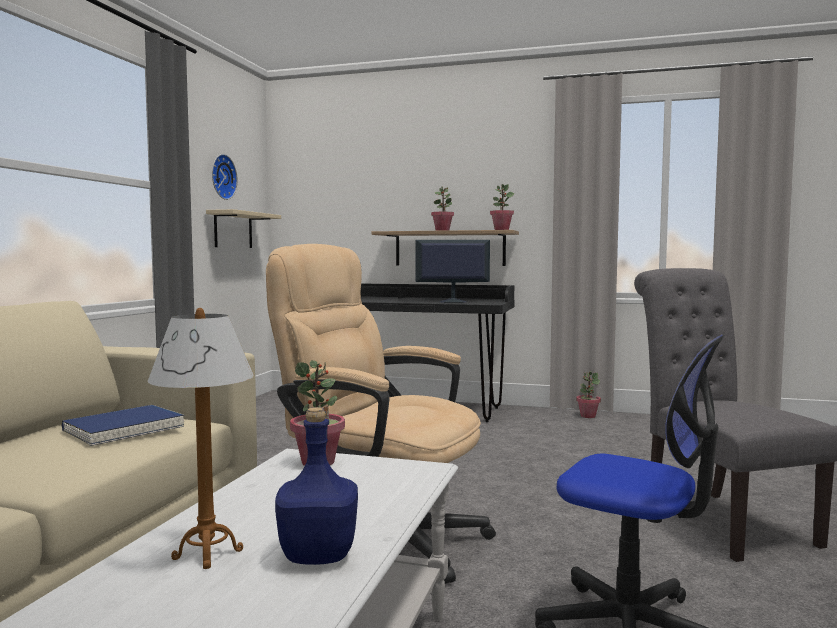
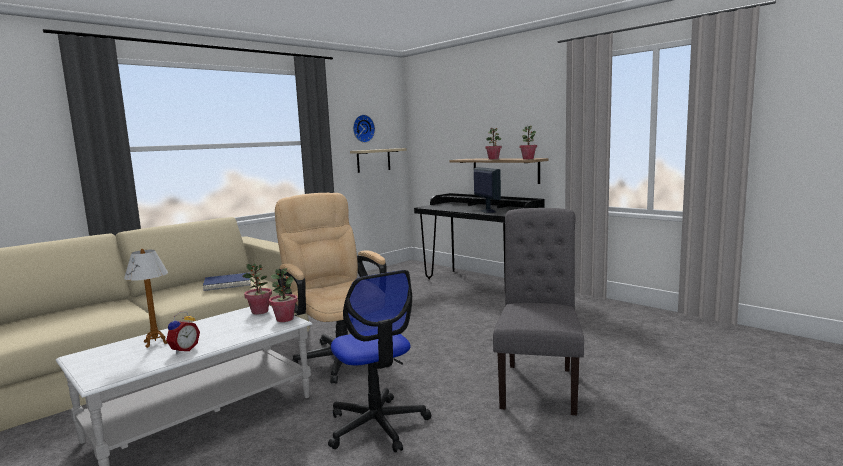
camera: 30 degrees right, 5 degrees up
blue bottle [275,407,358,565] -> alarm clock [166,312,200,354]
monitor [416,240,490,302] -> monitor turned 45 degrees clockwise [474,167,501,213]
potted plant [576,371,601,418] -> potted plant moved to [269,268,298,322]

